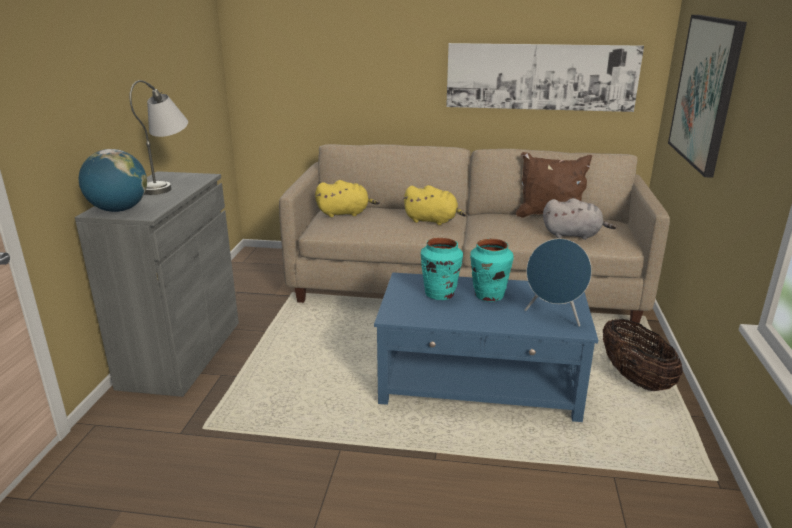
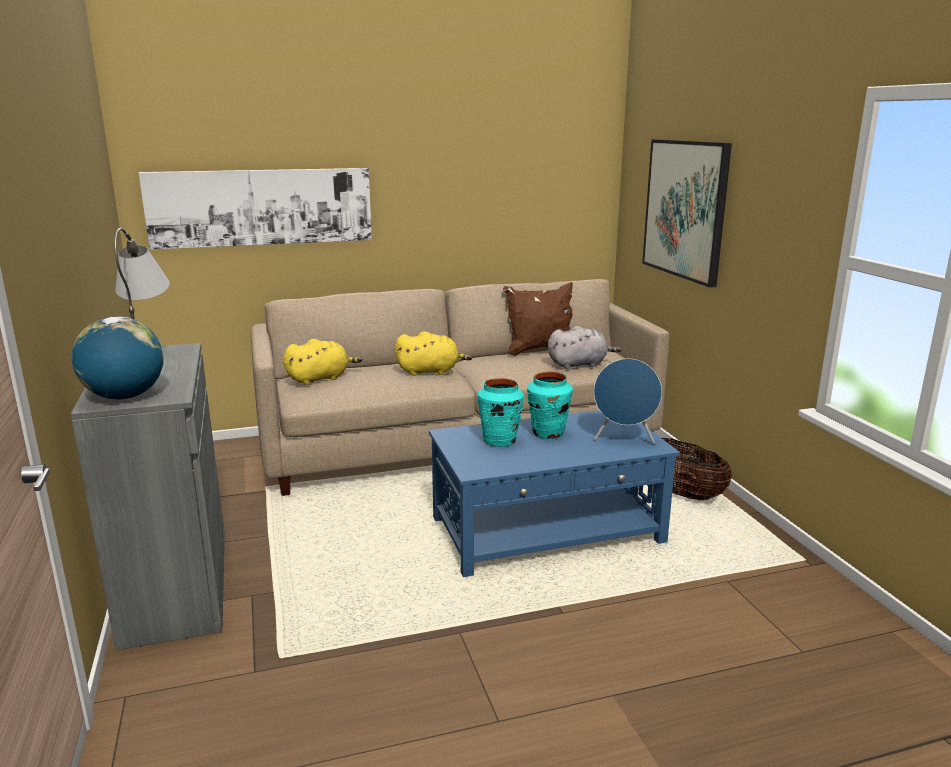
camera: 25 degrees left, 5 degrees down
picture [446,43,644,112] -> picture moved to [138,168,372,250]

